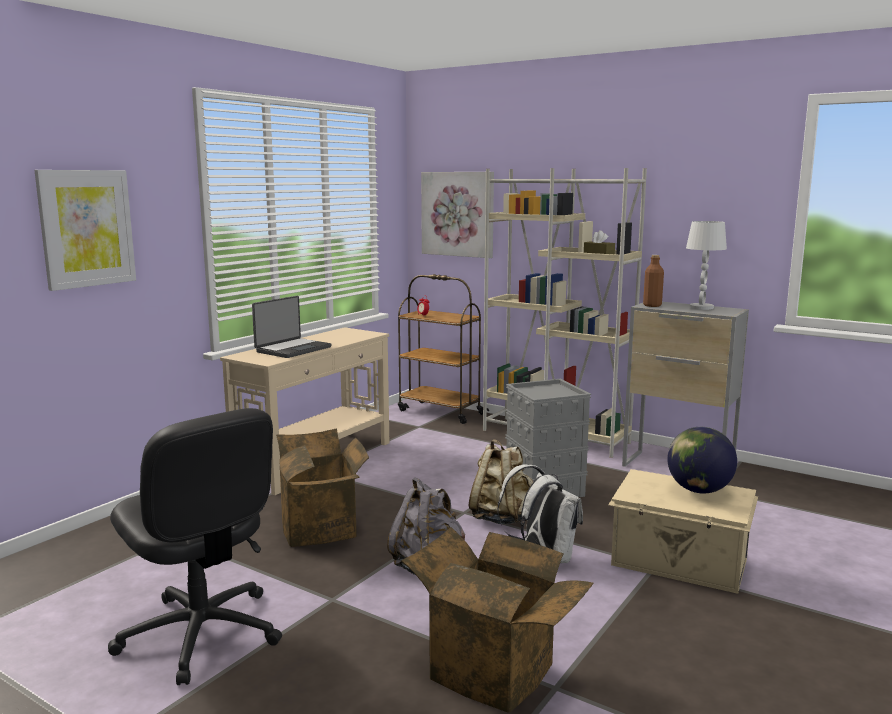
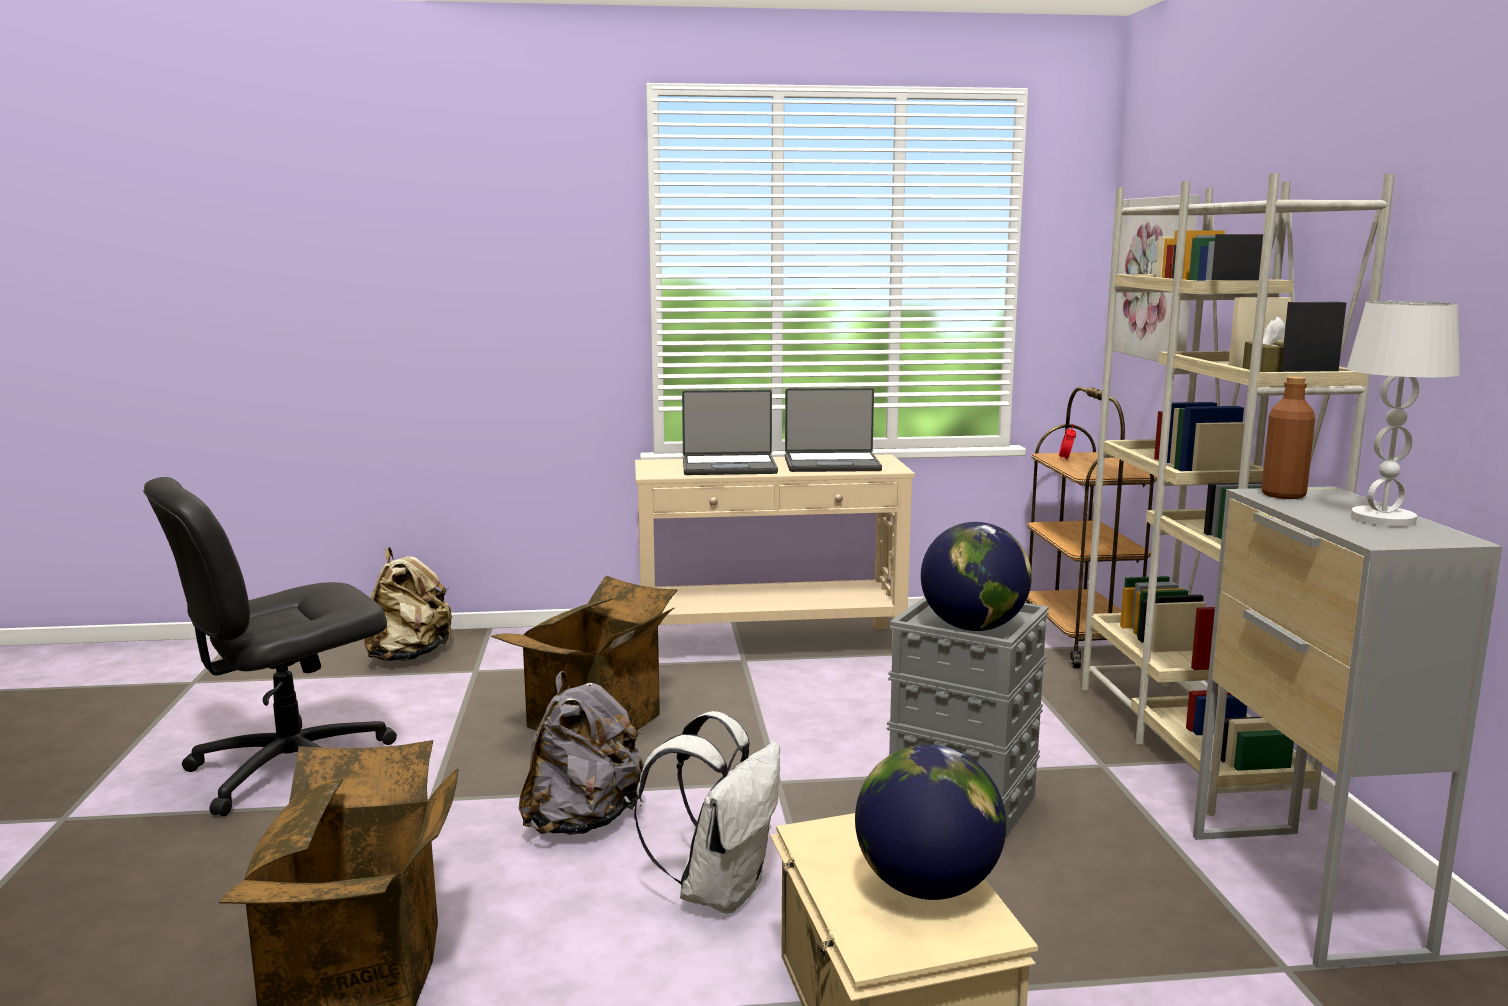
camera: 50 degrees right, 0 degrees up
picture [34,170,136,291] -> none
black office chair [108,408,282,685] -> black office chair turned 45 degrees clockwise [143,477,397,816]
beige backpack [469,439,534,524] -> beige backpack moved to [364,547,453,661]
none -> laptop [785,388,882,472]
none -> globe [921,522,1032,631]

